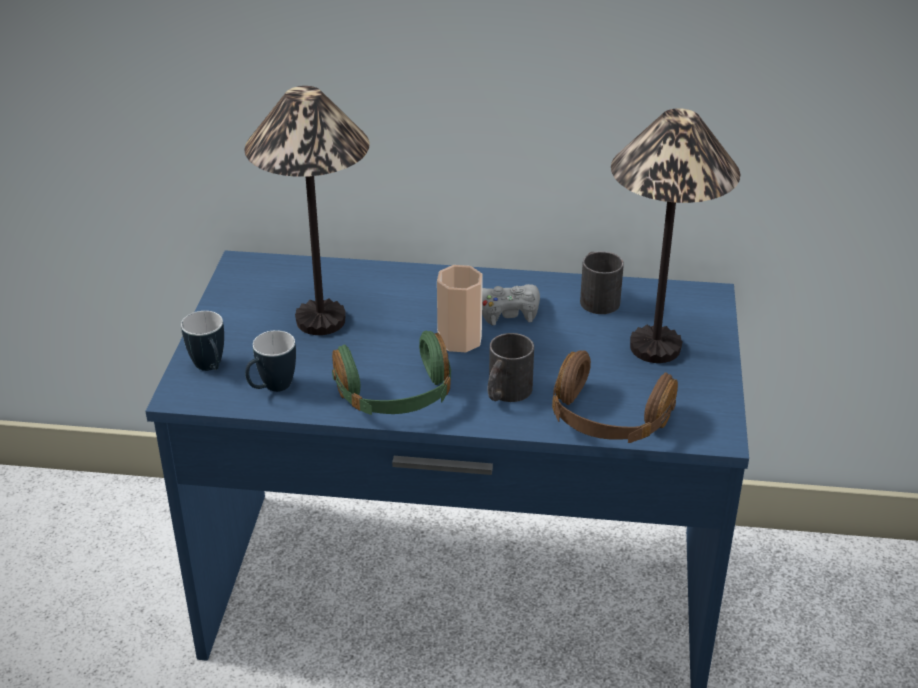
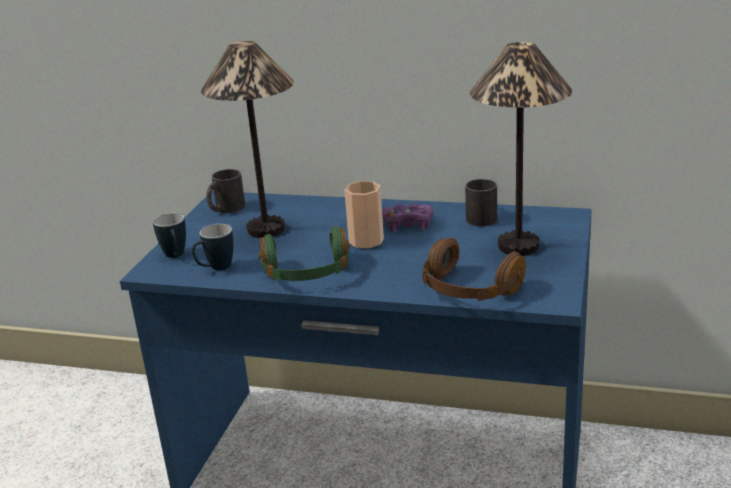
camera: 10 degrees right, 10 degrees down
grey game controller [482,284,540,325] -> purple game controller [382,203,434,232]
black mug [488,333,534,402] -> black mug moved to [206,169,245,213]

